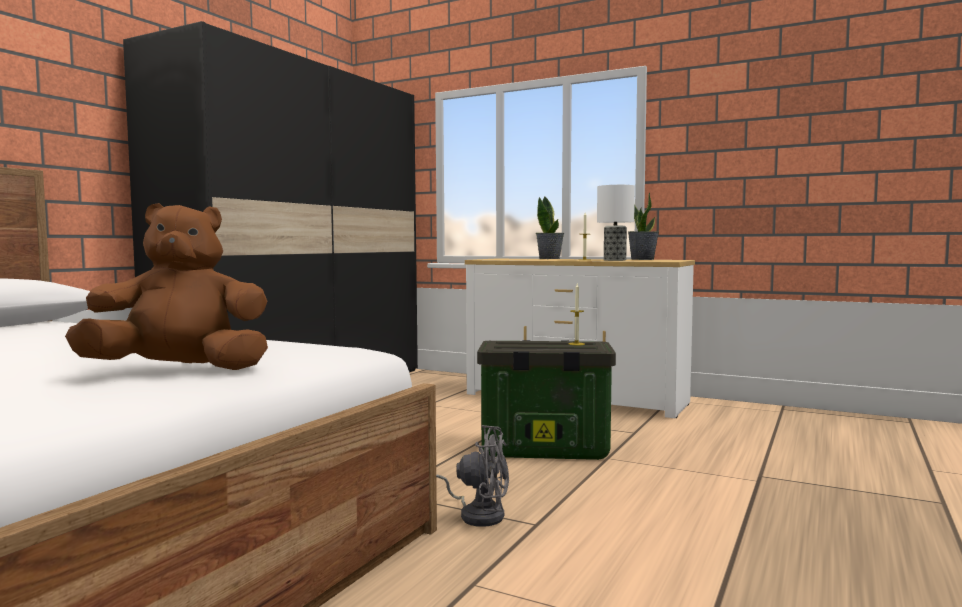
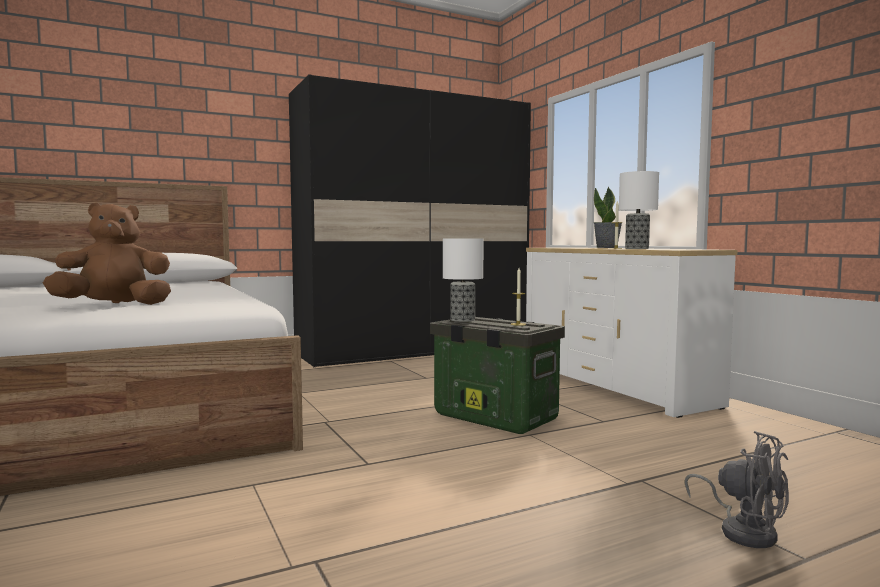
camera: 35 degrees right, 0 degrees up
brown plush toy [65,203,268,370] -> brown plush toy turned 45 degrees counterclockwise [43,203,171,305]
grey fan [436,425,509,527] -> grey fan moved to [684,431,789,548]
potted plant [628,192,659,260] -> none
none -> table lamp [443,239,484,322]

